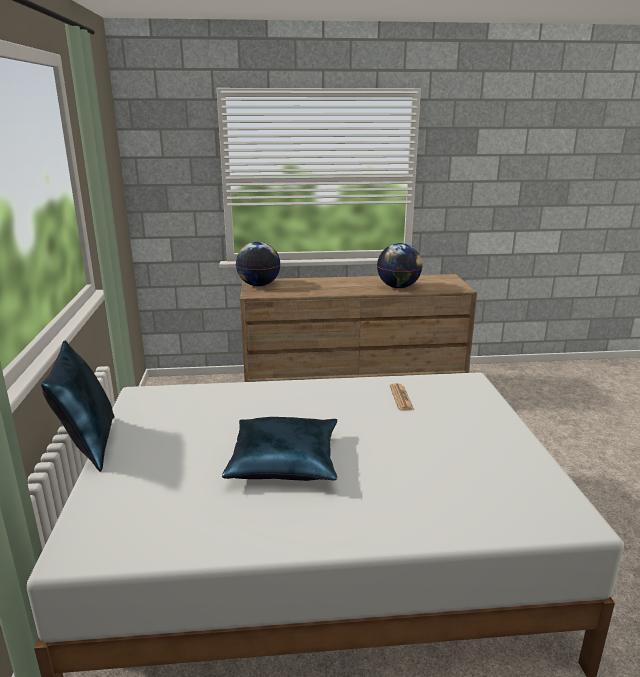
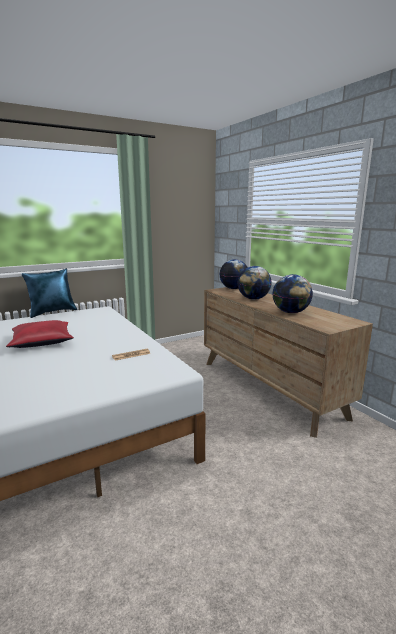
camera: 65 degrees right, 5 degrees down
blue pillow [222,417,337,481] -> red pillow [6,320,74,348]
none -> globe [237,266,272,300]

